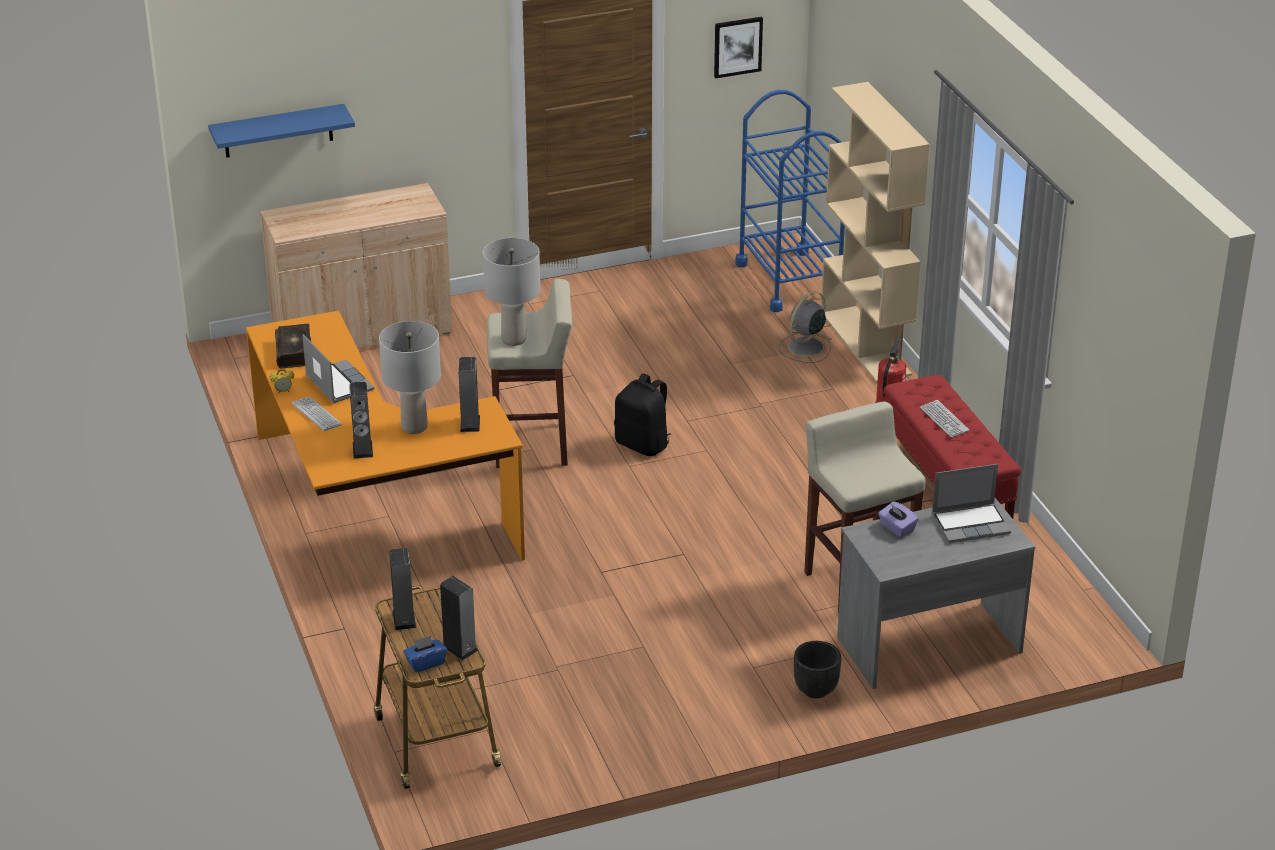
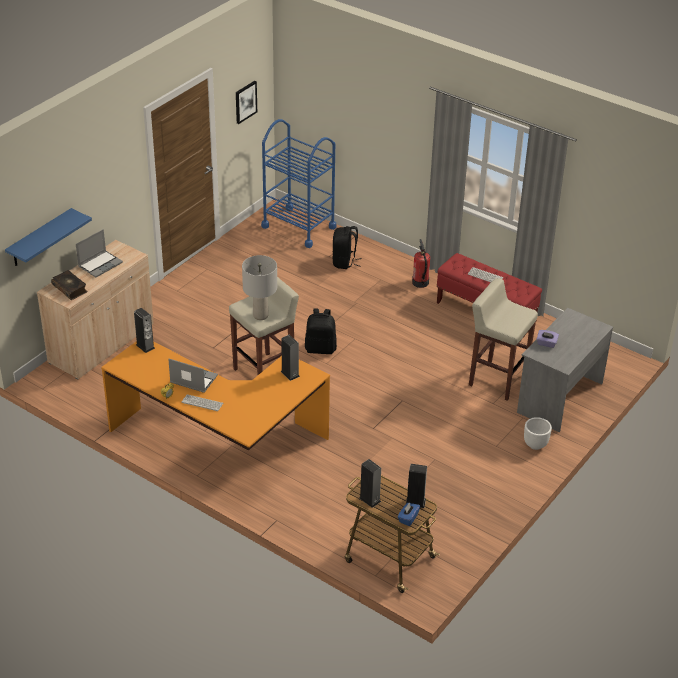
camera: 35 degrees left, 5 degrees up
book [275,324,311,369] -> book moved to [51,270,88,300]
speaker [349,382,373,459] -> speaker moved to [134,308,155,353]
grey table lamp [379,321,441,434] -> none
grey fan [779,292,831,363] -> black backpack [333,226,362,269]
black planter [794,641,841,698] -> white planter [524,417,552,450]
beige bookcase [821,82,930,383] -> none
laptop [932,464,1011,543] -> laptop moved to [76,229,123,277]

